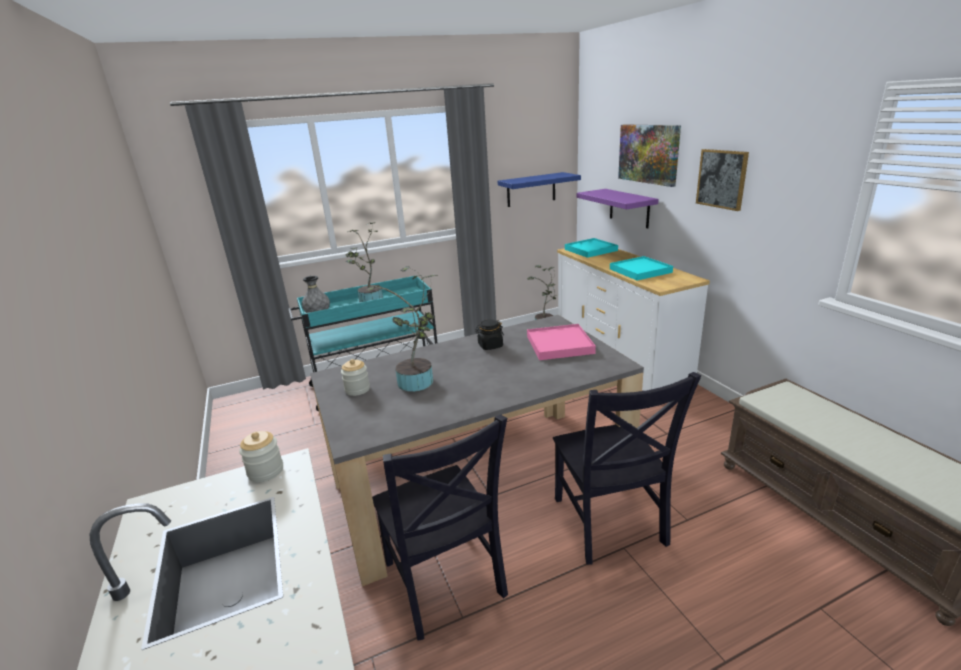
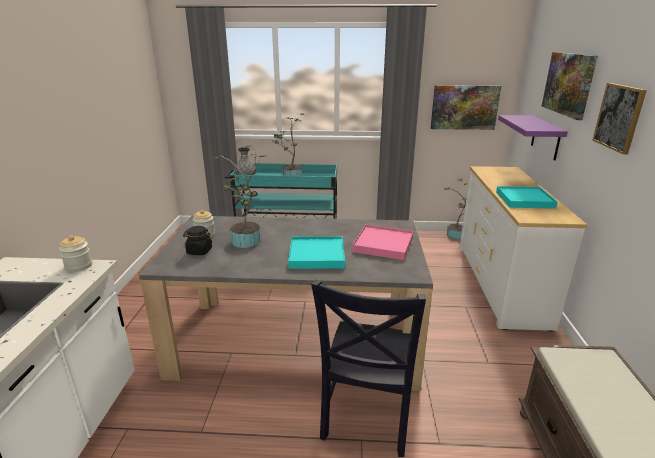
camera: 25 degrees right, 0 degrees up
black chair [372,414,508,641] -> none
black jar [475,319,504,350] -> black jar moved to [183,226,212,255]
blue shelf [498,172,581,207] -> picture [431,85,501,130]
turquoise tray [565,238,618,258] -> turquoise tray moved to [288,236,345,269]

